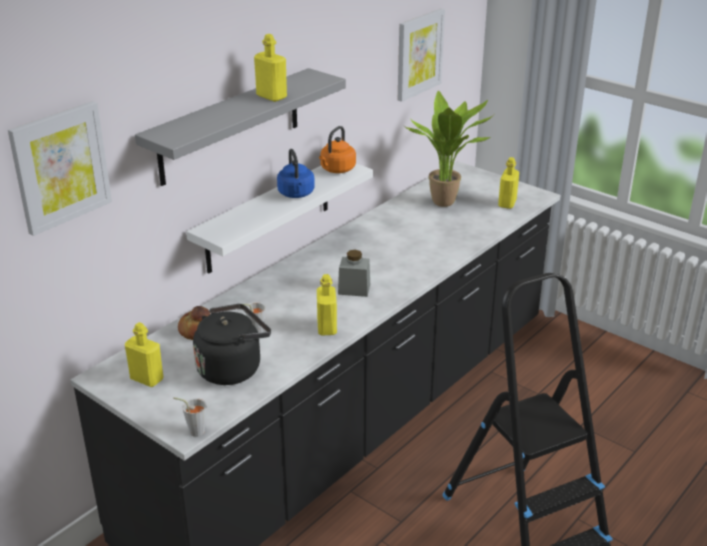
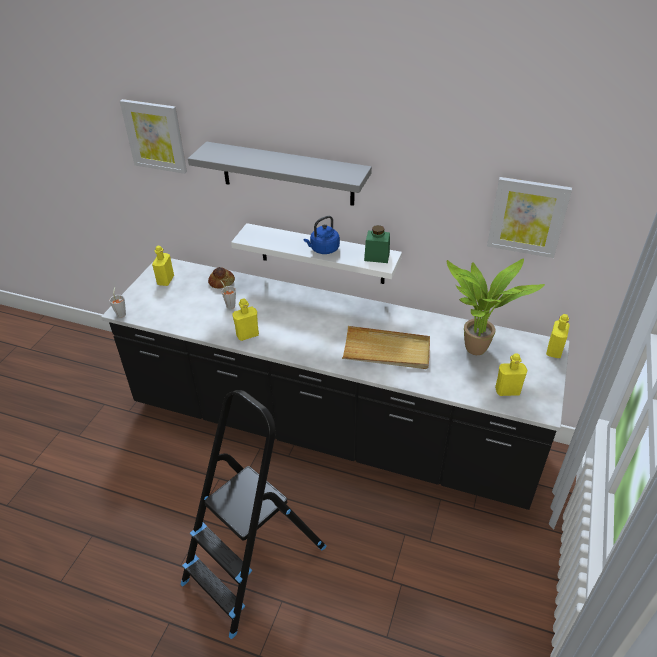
camera: 70 degrees right, 10 degrees up
black kettle [193,304,271,385] -> none
yellow bottle [254,34,287,102] -> yellow bottle moved to [546,314,570,358]
orange kettle [319,126,356,173] -> green jar [364,225,390,263]
grey jar [338,250,370,297] -> none
none -> beige tray [342,326,430,369]

